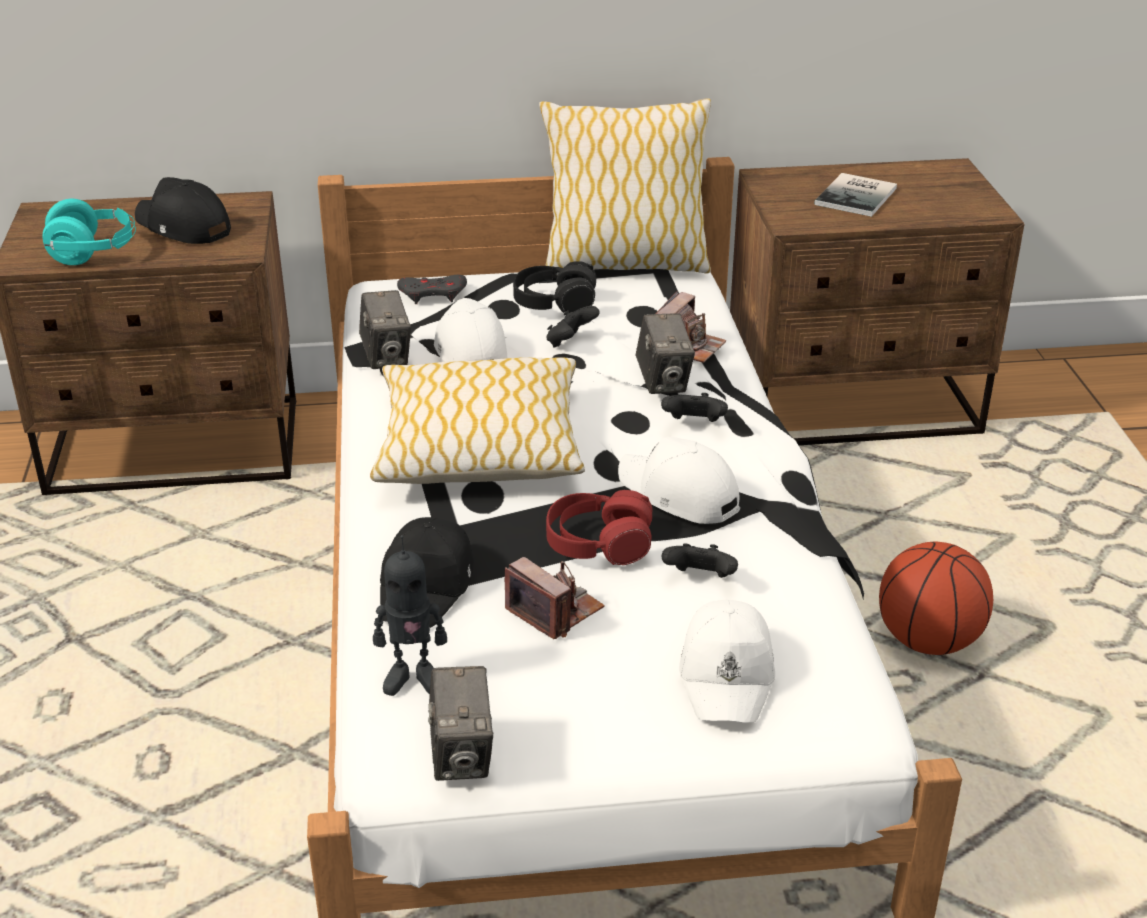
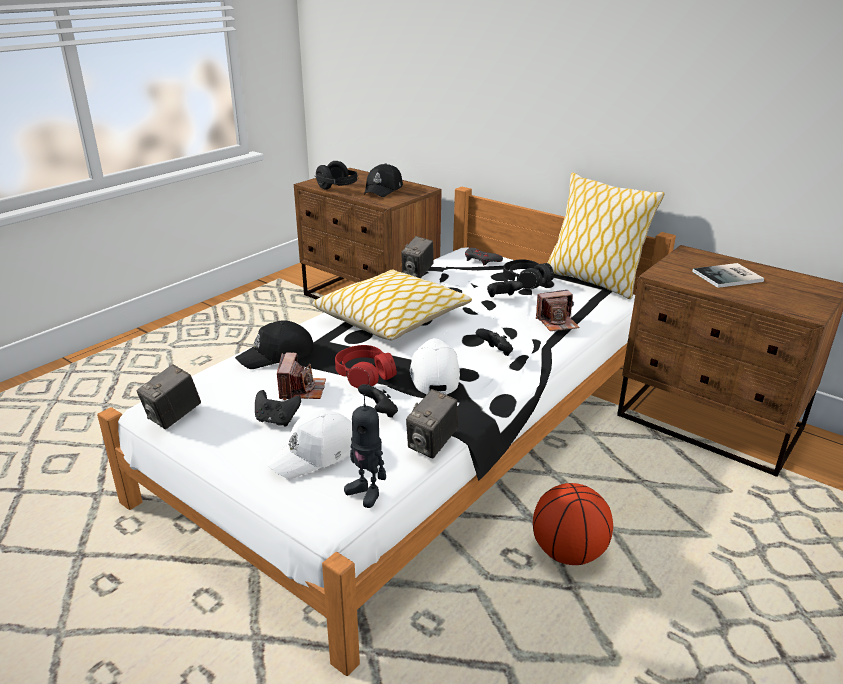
camera: 45 degrees right, 5 degrees down
turquoise headphones [42,199,136,265] -> black headphones [315,161,358,190]
black cap [135,177,231,244] -> black cap turned 150 degrees counterclockwise [364,163,403,197]
toy robot [373,535,447,696] -> toy robot moved to [344,394,386,508]
white cap [434,298,507,362] -> none
camera [636,313,695,394] -> camera moved to [406,389,458,459]
none -> black game controller [255,390,301,427]

